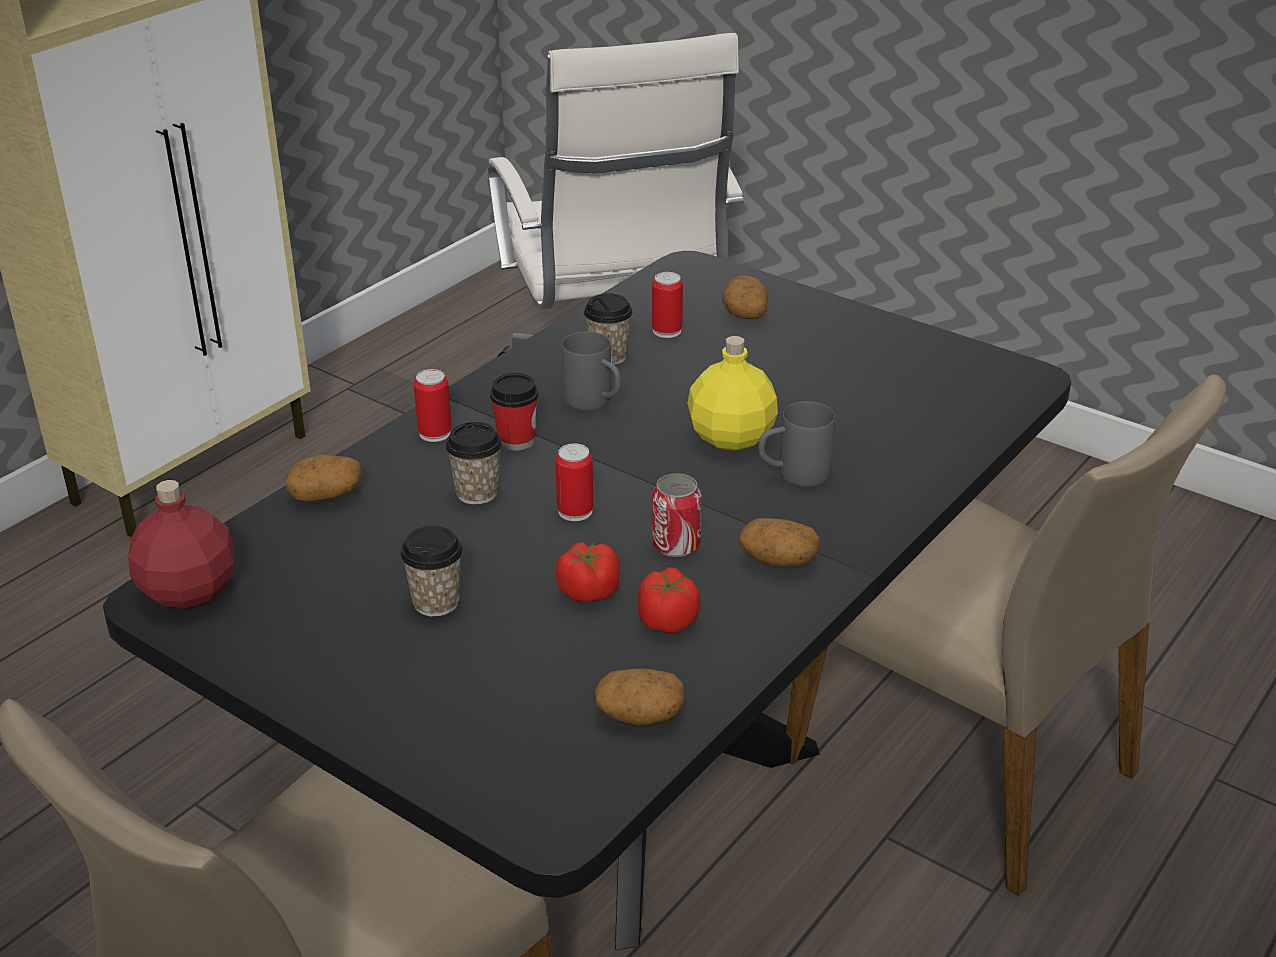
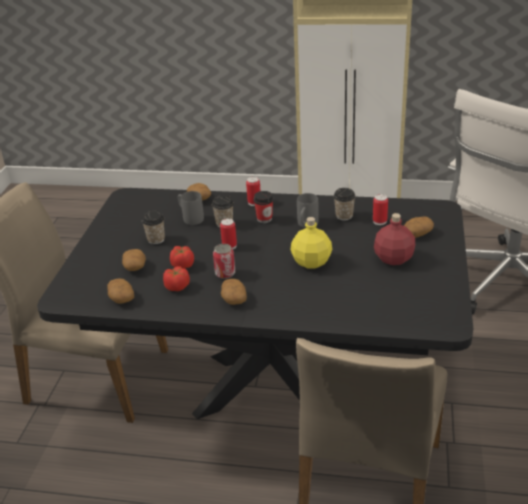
camera: 65 degrees right, 0 degrees up
red bottle [128,480,234,609] -> red bottle moved to [374,213,415,265]
grey mug [758,401,835,487] -> grey mug moved to [178,191,204,225]
none -> potato [122,249,146,271]

